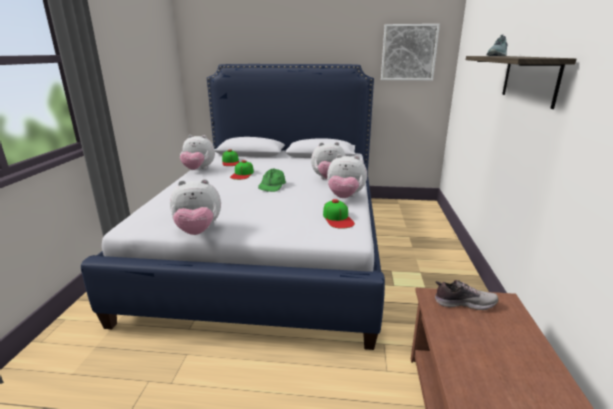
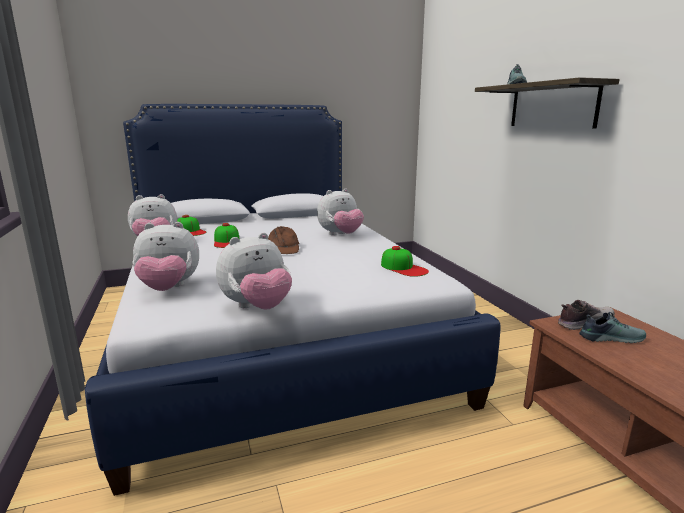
camera: 25 degrees left, 5 degrees down
green cap [258,169,286,192] -> brown cap [268,226,299,254]
plush toy [327,154,367,198] -> plush toy moved to [132,222,199,291]
picture [381,24,440,81] -> none
none -> shoe [579,312,646,343]

